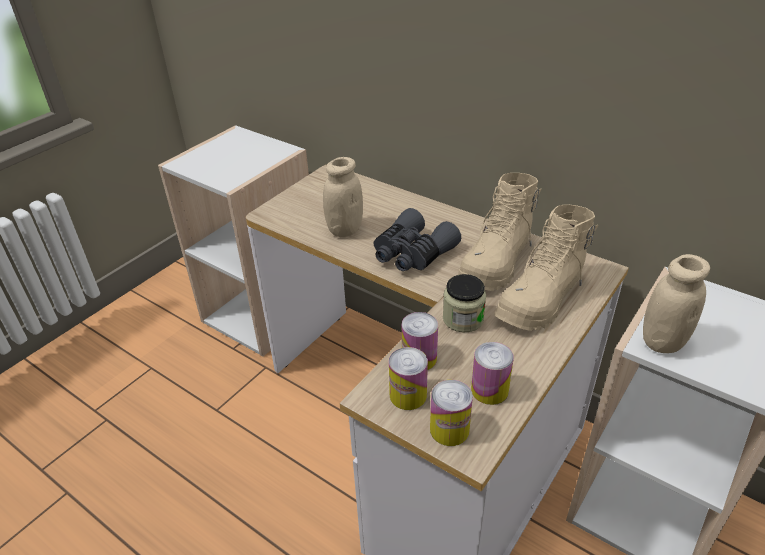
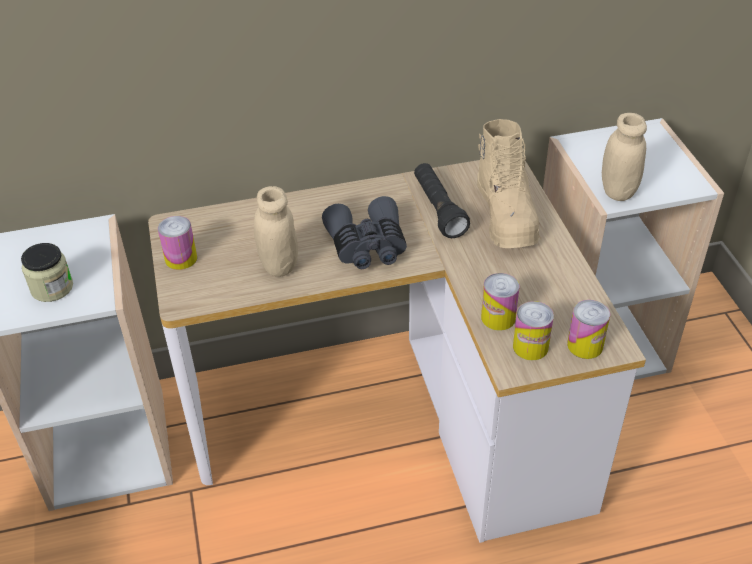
camera: 50 degrees left, 5 degrees up
jar [443,274,486,333] -> jar moved to [21,243,73,302]
beige boot [458,173,541,291] -> black flashlight [414,163,470,238]
can [471,342,514,405] -> can moved to [158,216,197,270]

